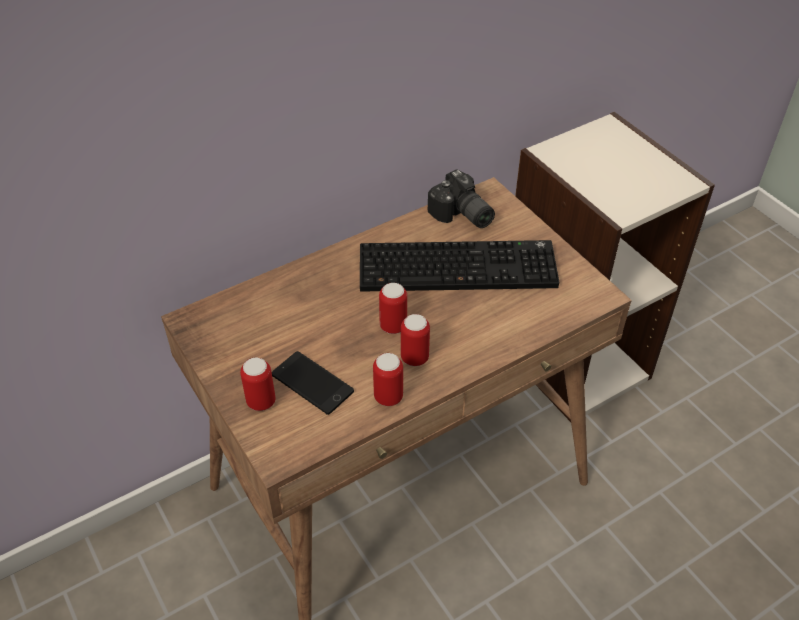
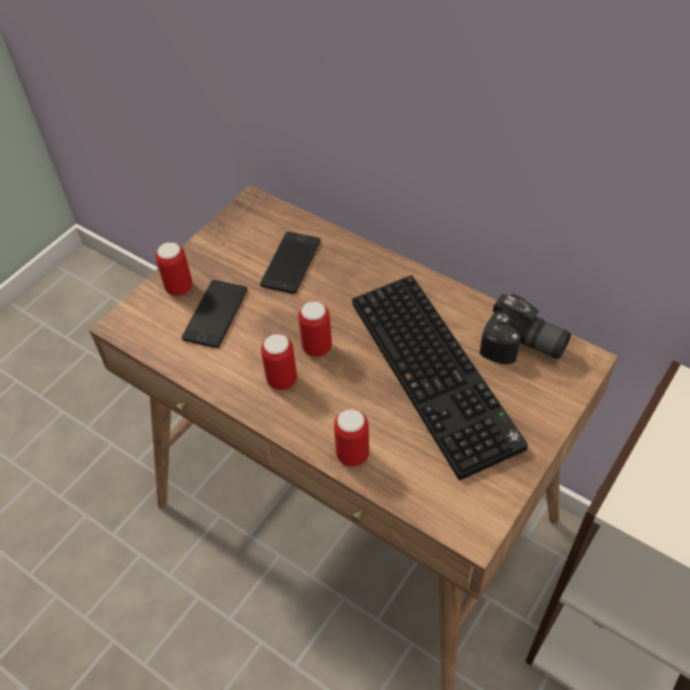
camera: 70 degrees right, 5 degrees up
can [373,353,403,406] -> can moved to [334,409,369,467]
camera [428,169,495,228] -> camera turned 90 degrees counterclockwise [480,294,571,364]
none -> phone [260,232,320,294]

